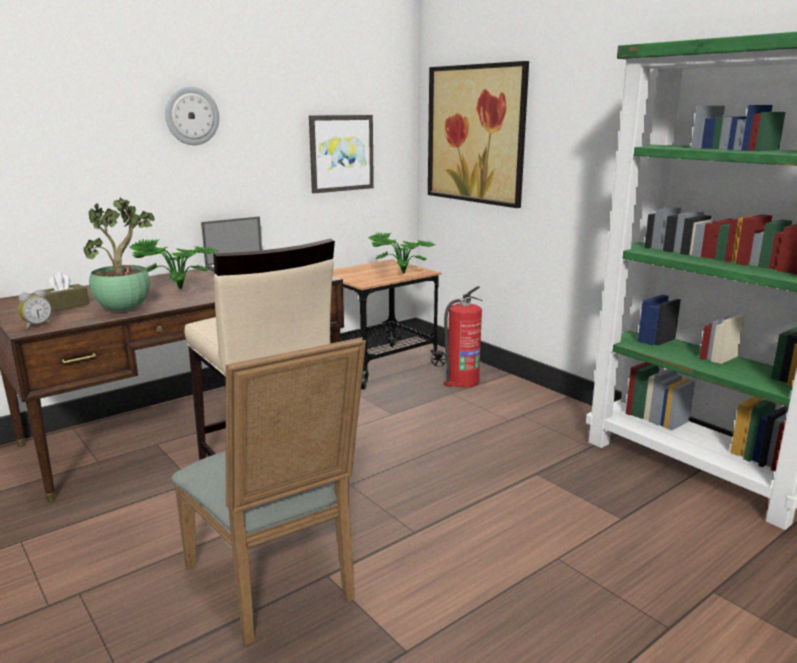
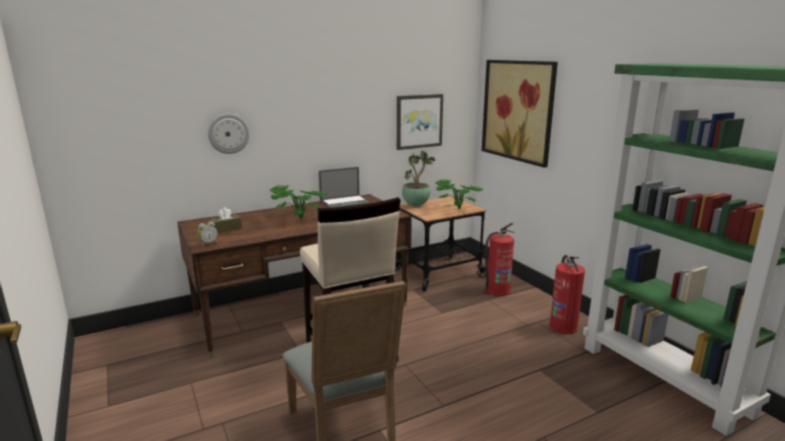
camera: 10 degrees right, 0 degrees up
potted plant [84,198,155,311] -> potted plant moved to [402,150,435,206]
wall clock [165,86,219,145] -> wall clock moved to [208,113,250,154]
none -> fire extinguisher [549,255,585,334]

